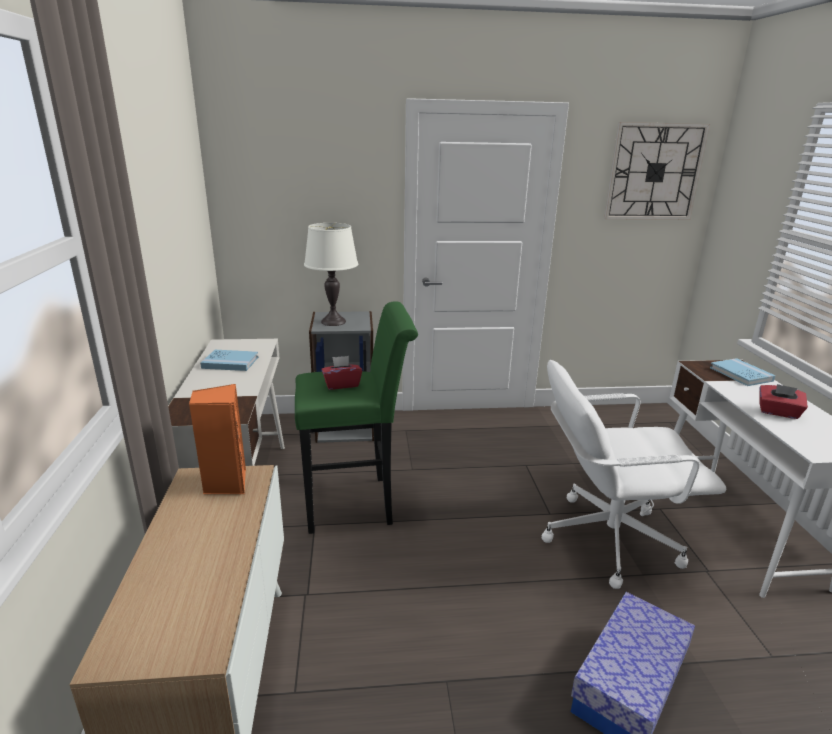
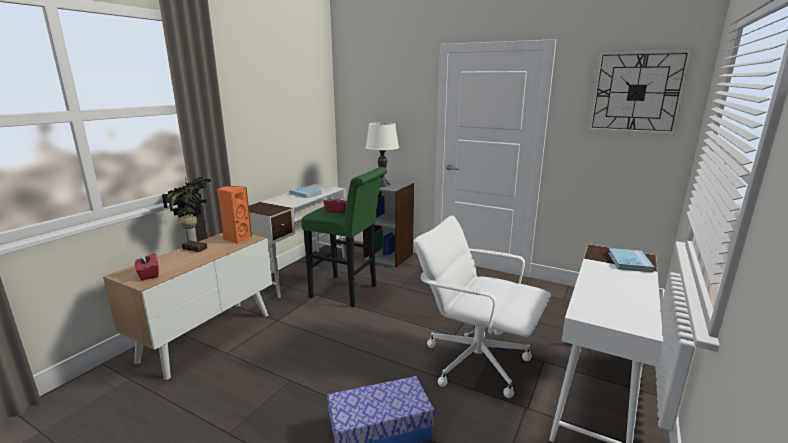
camera: 35 degrees right, 5 degrees down
red tissue box [759,384,808,419] -> red tissue box moved to [135,251,159,280]
none -> potted plant [162,176,211,252]

